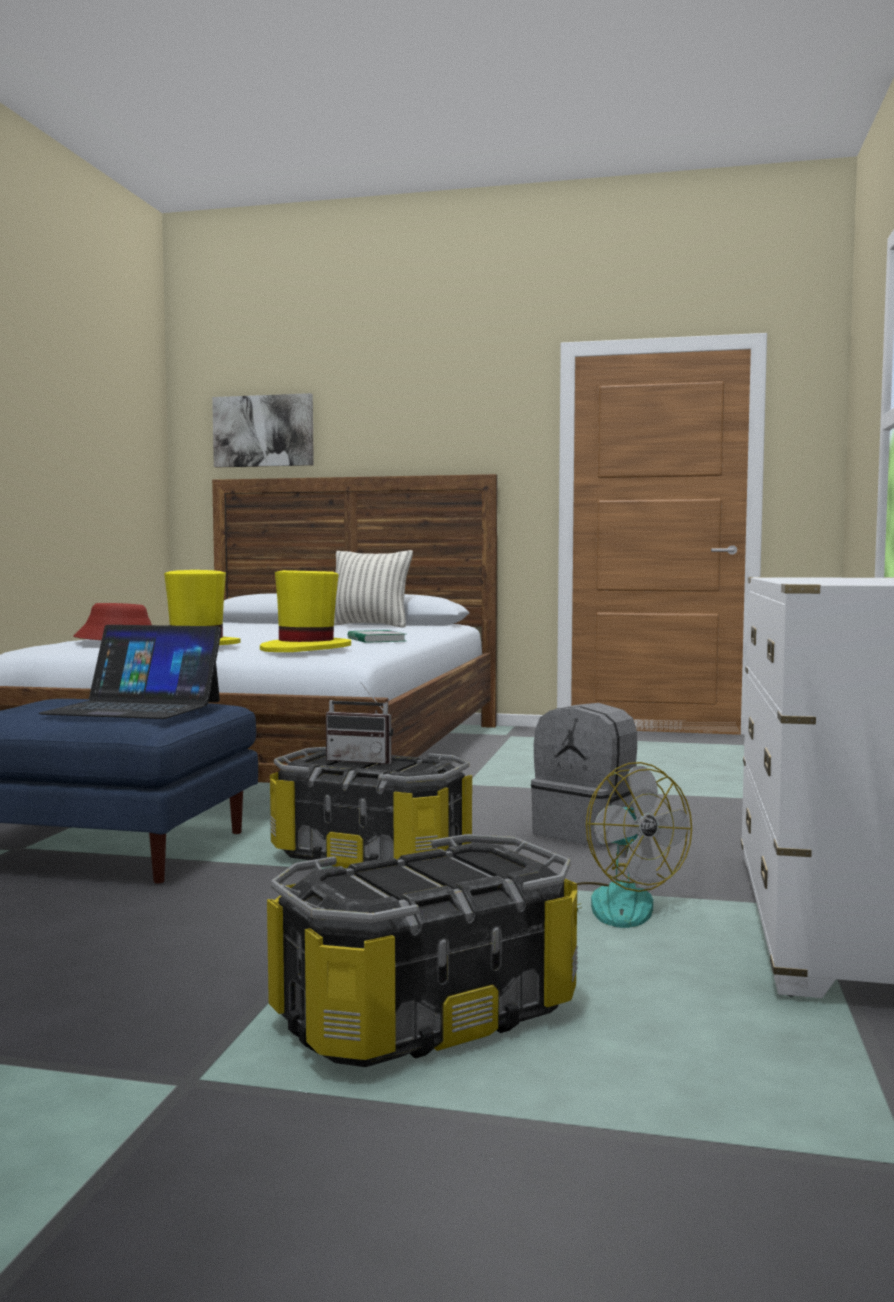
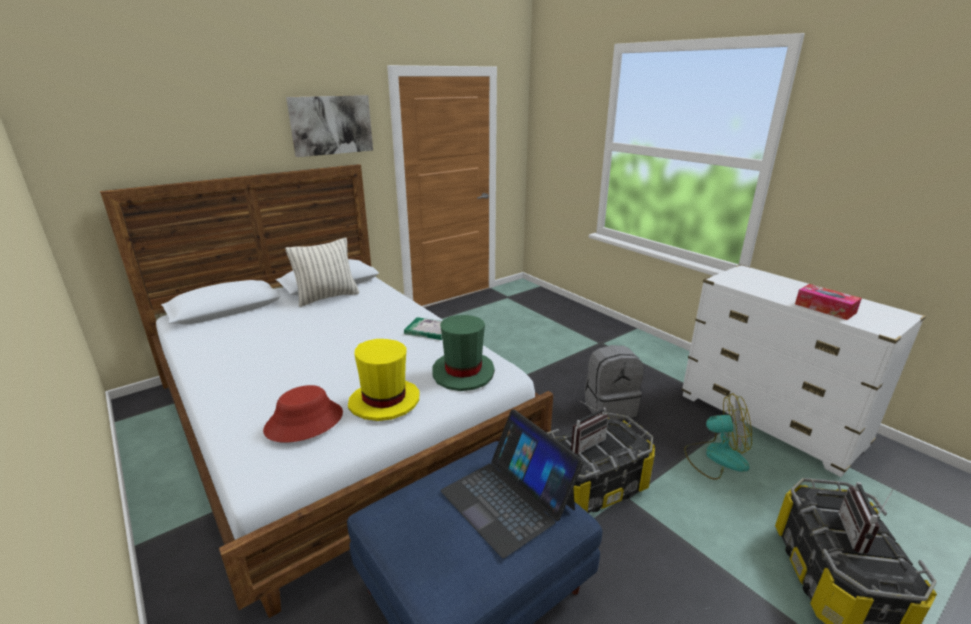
camera: 50 degrees left, 20 degrees up
laptop [38,625,222,719] -> laptop turned 90 degrees clockwise [440,410,584,558]
picture [212,393,314,468] -> picture moved to [286,95,373,157]
yellow hat [260,570,351,652] -> green hat [432,315,495,391]
none -> tissue box [795,284,862,320]
none -> radio [838,482,893,554]

